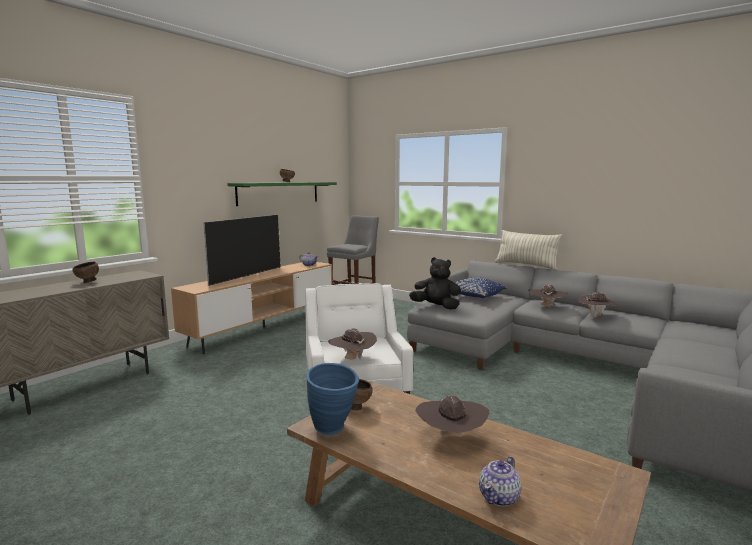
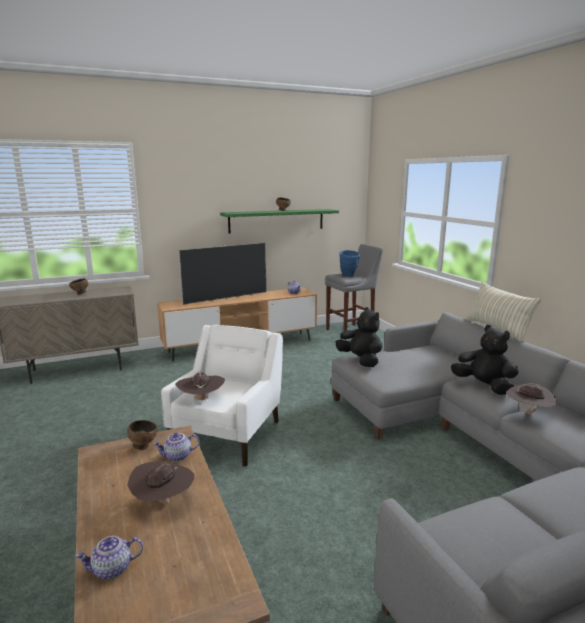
camera: 30 degrees right, 5 degrees up
blue vase [306,363,359,435] -> blue vase moved to [340,250,360,277]
blue pillow [455,277,506,298] -> none
brown hat [528,284,568,307] -> black plush toy [451,325,519,395]
none -> teapot [153,433,200,462]

